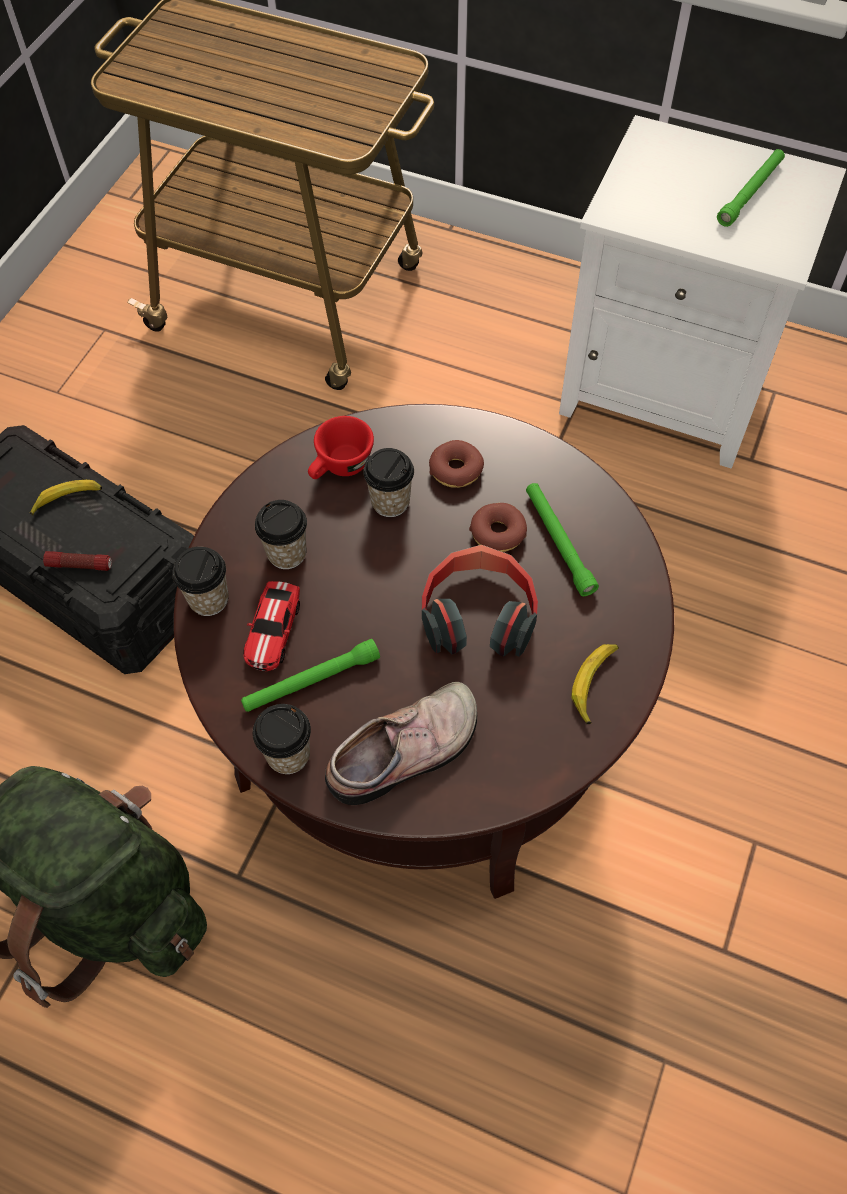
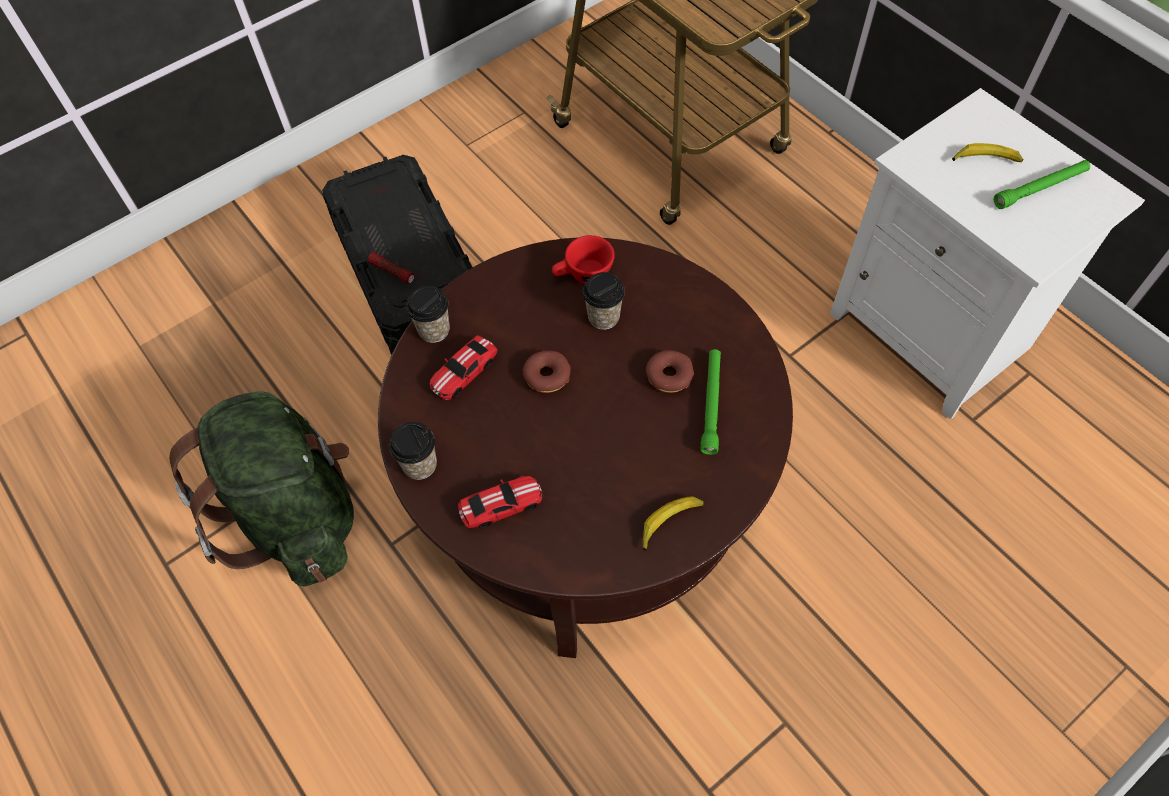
camera: 30 degrees right, 0 degrees up
banana [30,480,102,515] -> banana moved to [952,143,1023,163]
green flashlight [241,639,380,712] -> none
cup [255,500,307,569] -> none
shoe [325,682,477,805] -> toy car [458,476,542,528]
headphones [422,545,538,657] -> none
donut [429,440,484,488] -> donut moved to [522,351,571,393]

